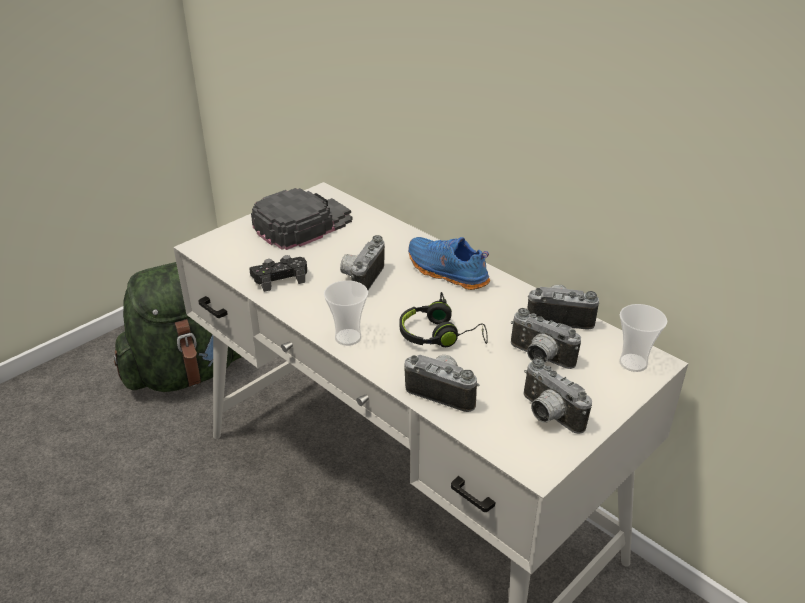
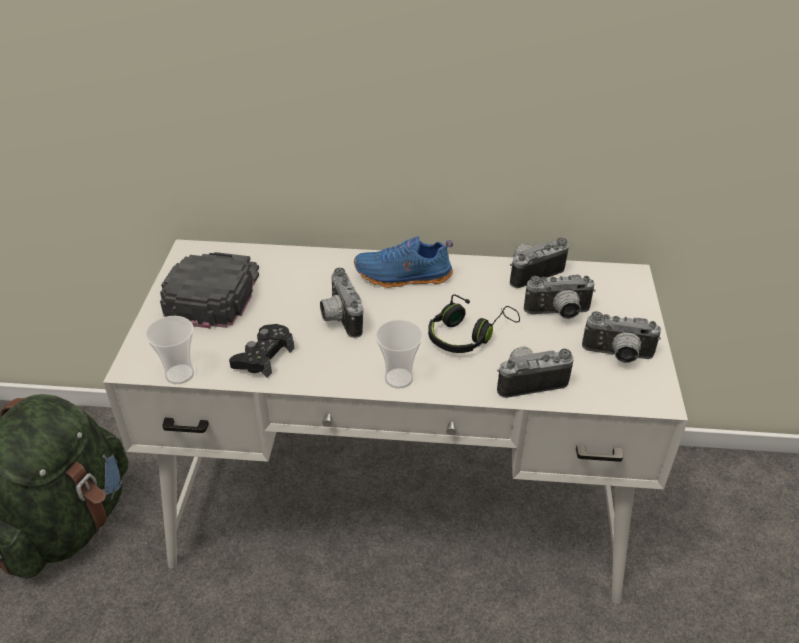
camera: 40 degrees left, 5 degrees up
cup [619,304,667,372] -> cup moved to [145,316,194,384]

